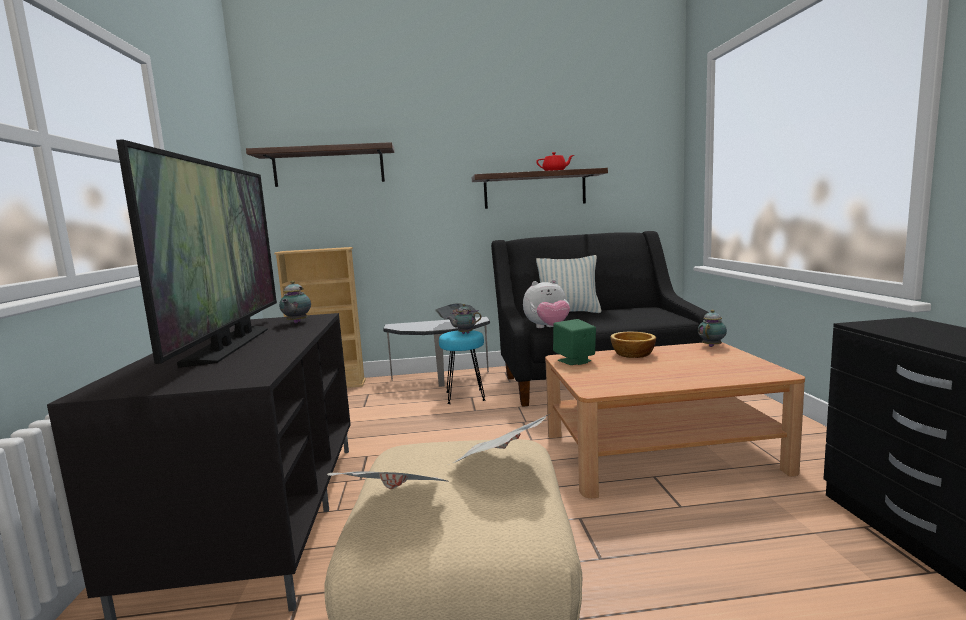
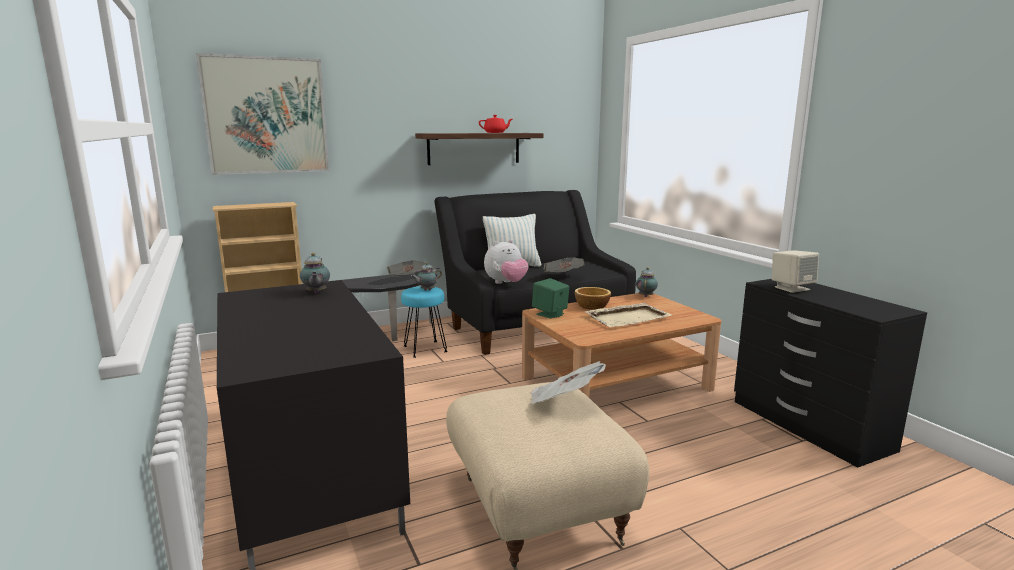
camera: 20 degrees left, 5 degrees up
television [116,140,277,367] -> none
shelf [246,142,395,187] -> picture [196,53,329,175]
newspaper [328,471,450,489] -> newspaper moved to [543,257,585,272]
none -> beige tray [585,303,672,327]
none -> beige speaker [772,250,819,293]

